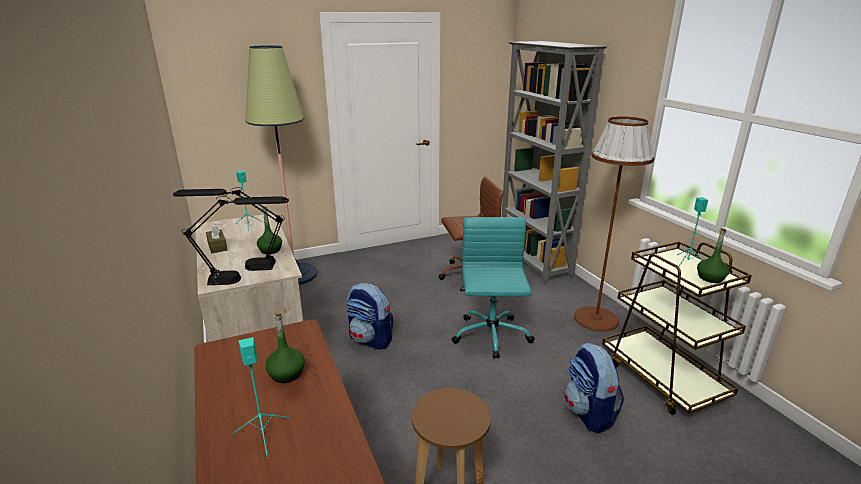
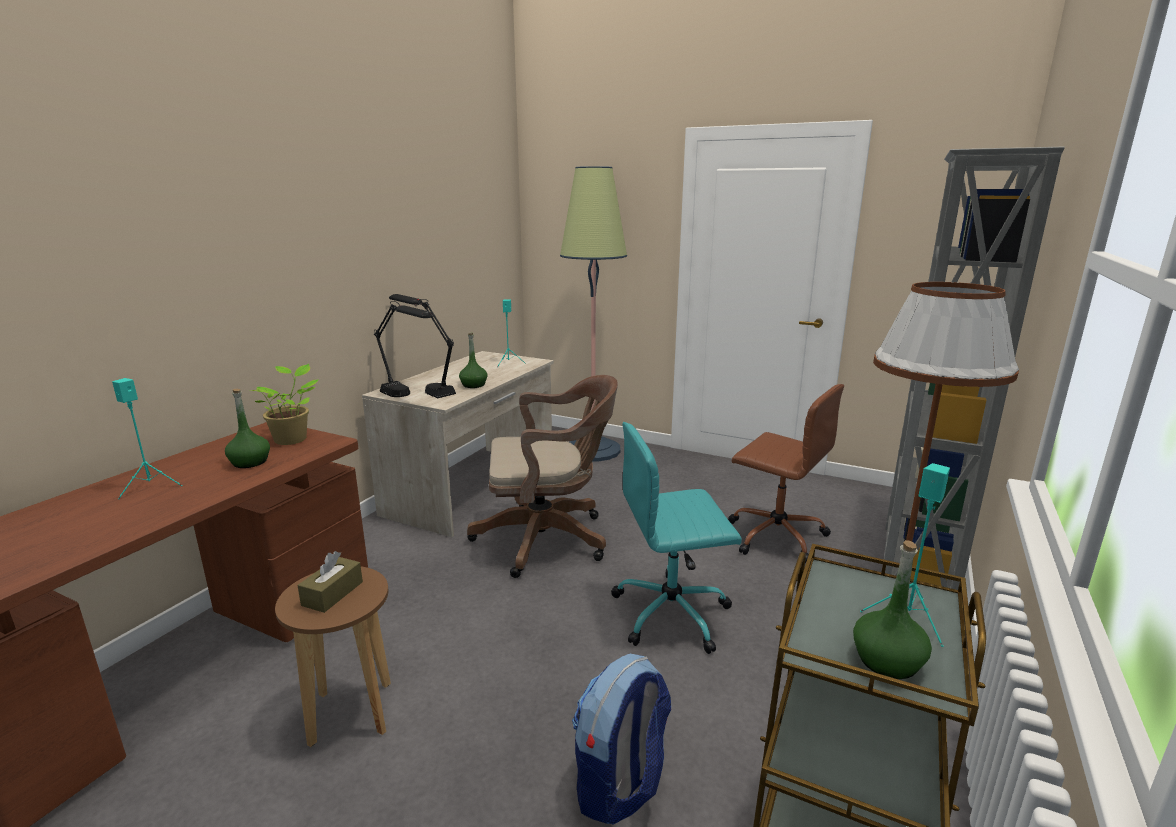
camera: 50 degrees right, 5 degrees down
brown tissue box [206,224,227,253] -> brown tissue box moved to [297,551,363,613]
backpack [347,283,394,350] -> brown office chair [467,375,618,578]
turquoise office chair [452,217,535,359] -> turquoise office chair turned 150 degrees counterclockwise [611,422,742,654]
none -> potted plant [251,364,319,445]

